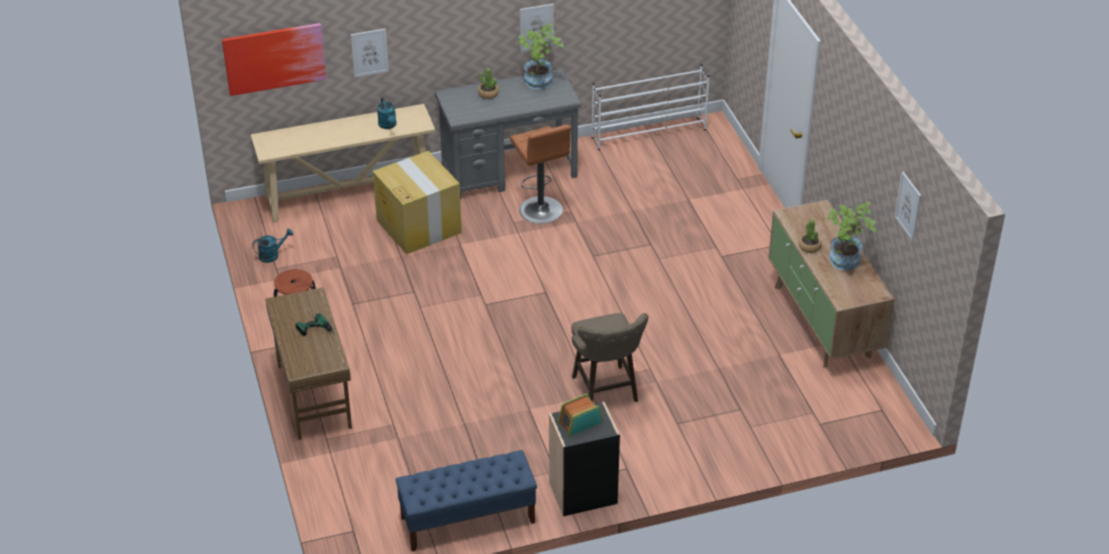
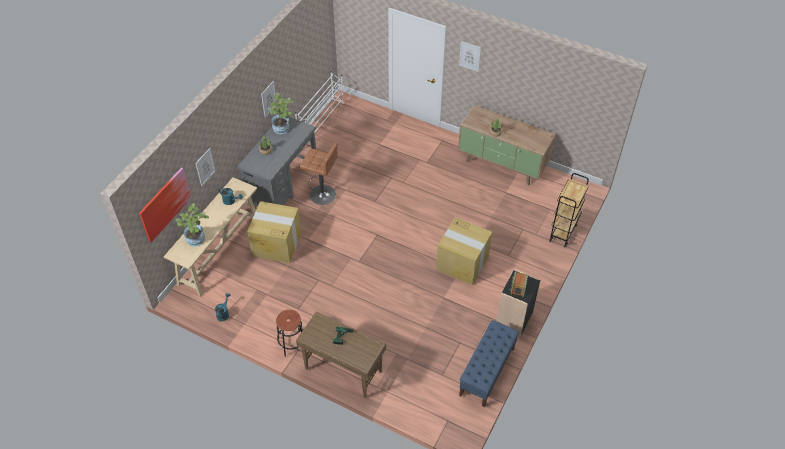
camera: 45 degrees left, 10 degrees up
beige stool [572,313,648,402] -> cardboard box [436,217,492,285]
potted plant [828,201,877,270] -> potted plant moved to [176,203,209,246]
picture [895,172,921,241] -> picture moved to [459,41,481,72]
none -> brown cart [549,173,589,248]

